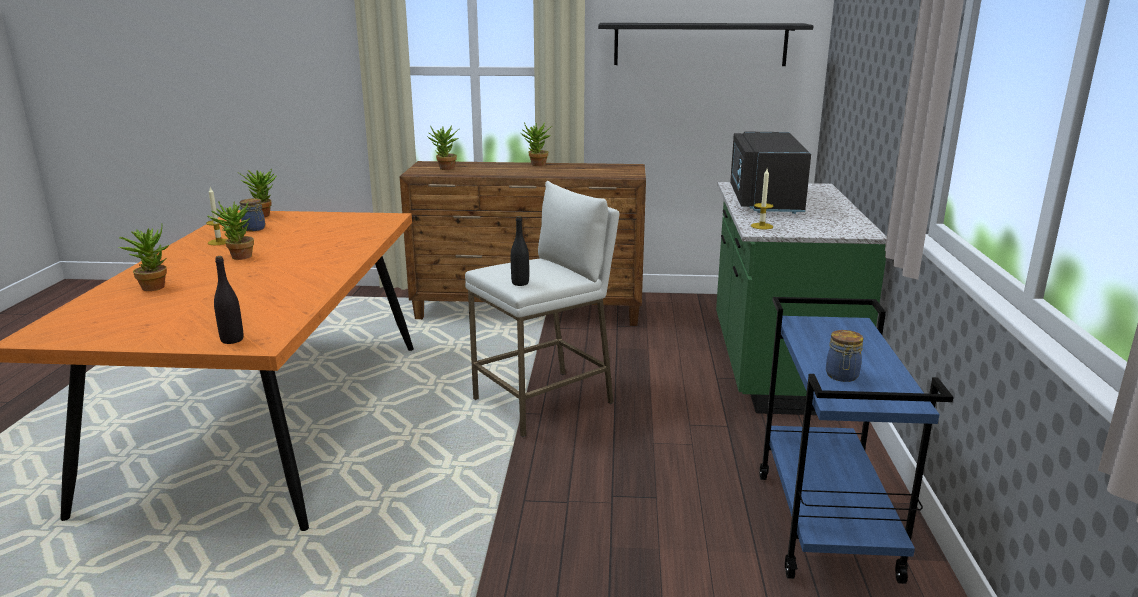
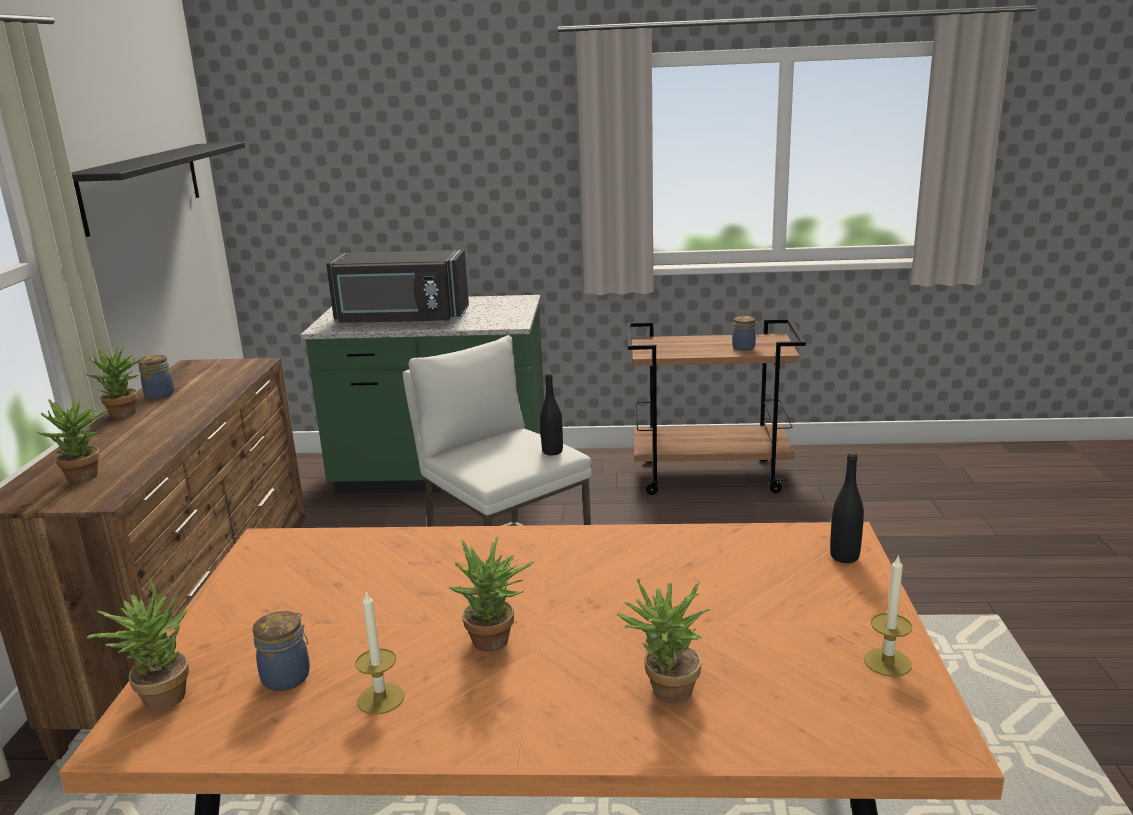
camera: 90 degrees left, 0 degrees up
candle [751,169,773,229] -> candle moved to [864,554,912,677]
blue cart [759,297,954,584] -> brown cart [627,319,806,495]
none -> jar [138,355,174,399]

